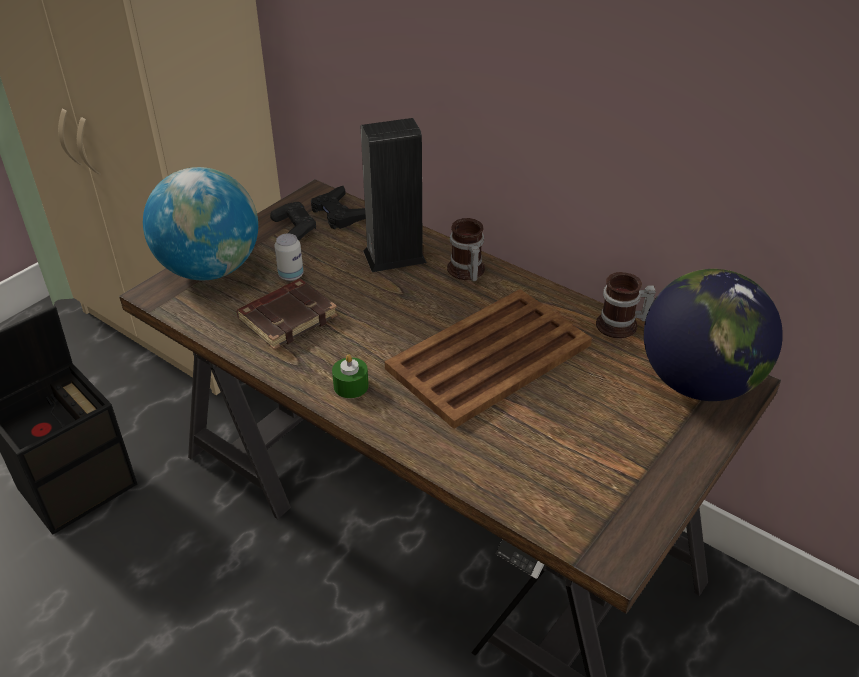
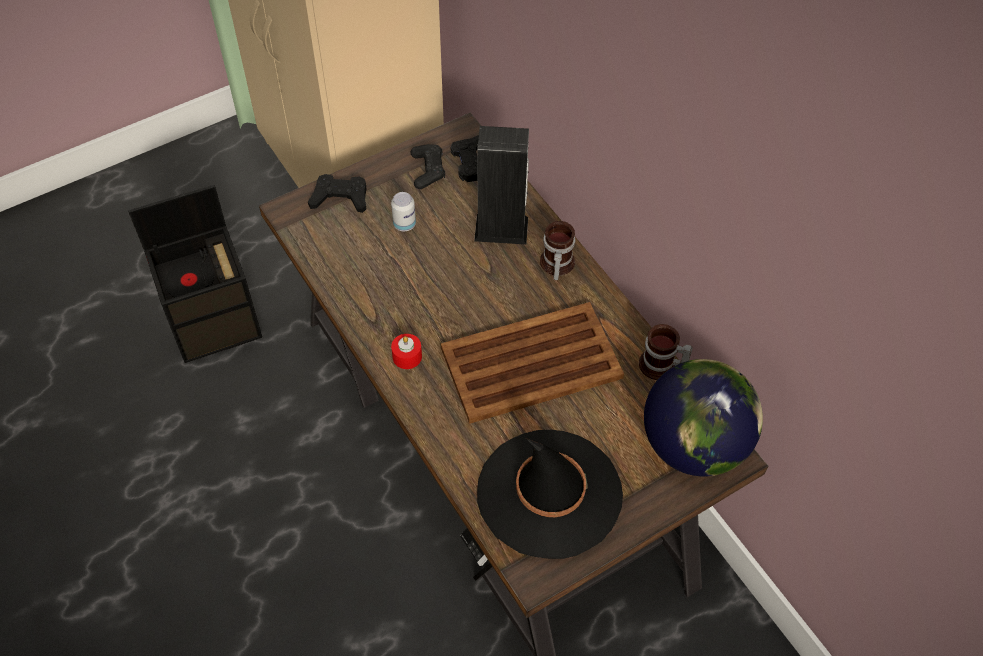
camera: 20 degrees right, 15 degrees up
globe [143,167,258,280] -> black game controller [308,174,367,213]
brown book [236,279,338,350] -> none
green candle [332,354,369,398] -> red candle [391,334,422,369]
none -> black hat [477,430,623,559]

